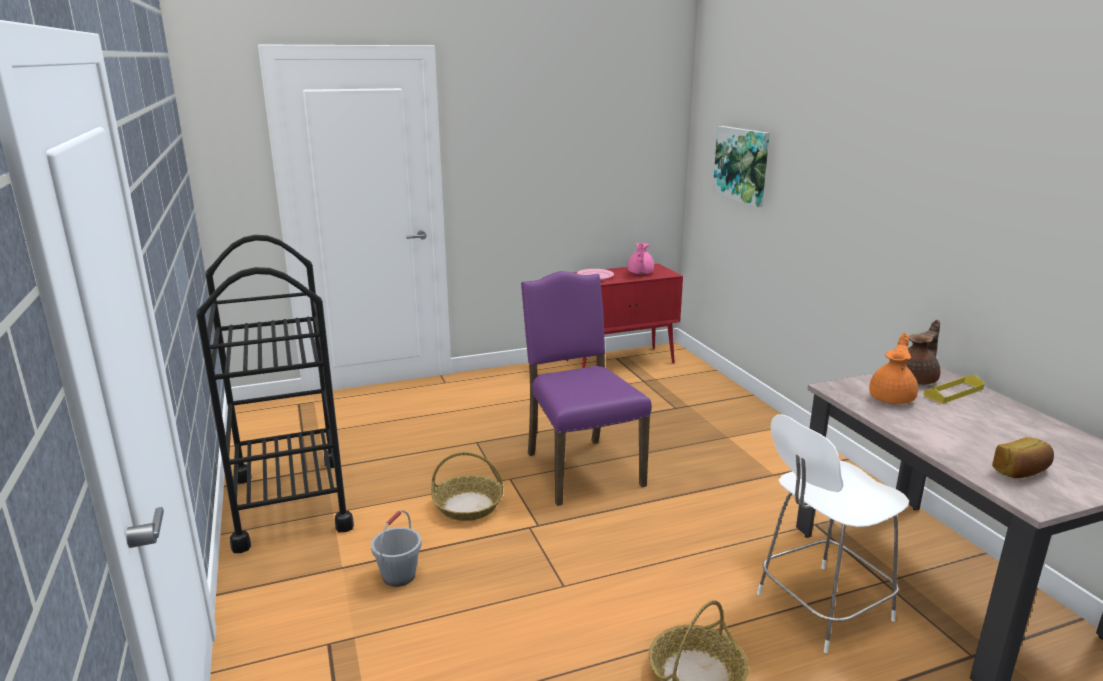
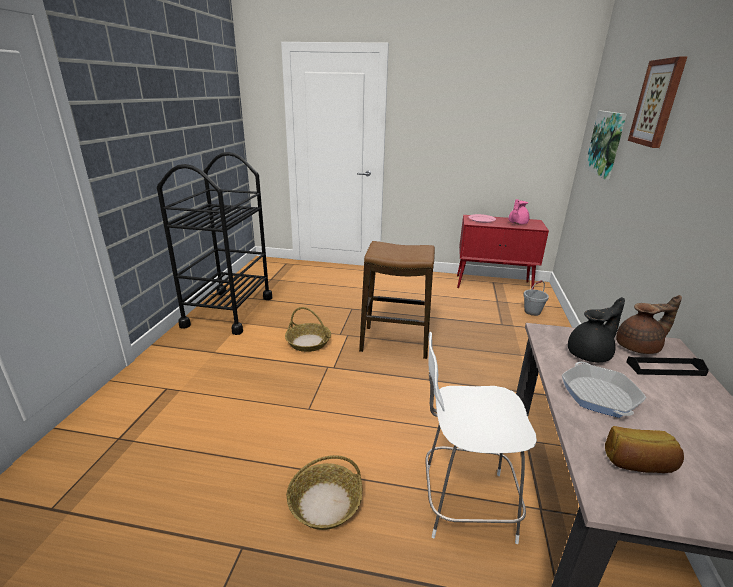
camera: 30 degrees right, 5 degrees up
grey bucket [371,510,422,587] -> grey bucket moved to [523,280,549,316]
purple chair [521,271,652,506] -> stool [359,241,435,359]
orange teapot [869,333,918,404] -> black teapot [568,297,625,362]
yellow tray [923,375,985,404] -> black tray [626,356,709,376]
none -> frying pan [562,362,646,418]
none -> picture [628,57,687,148]

